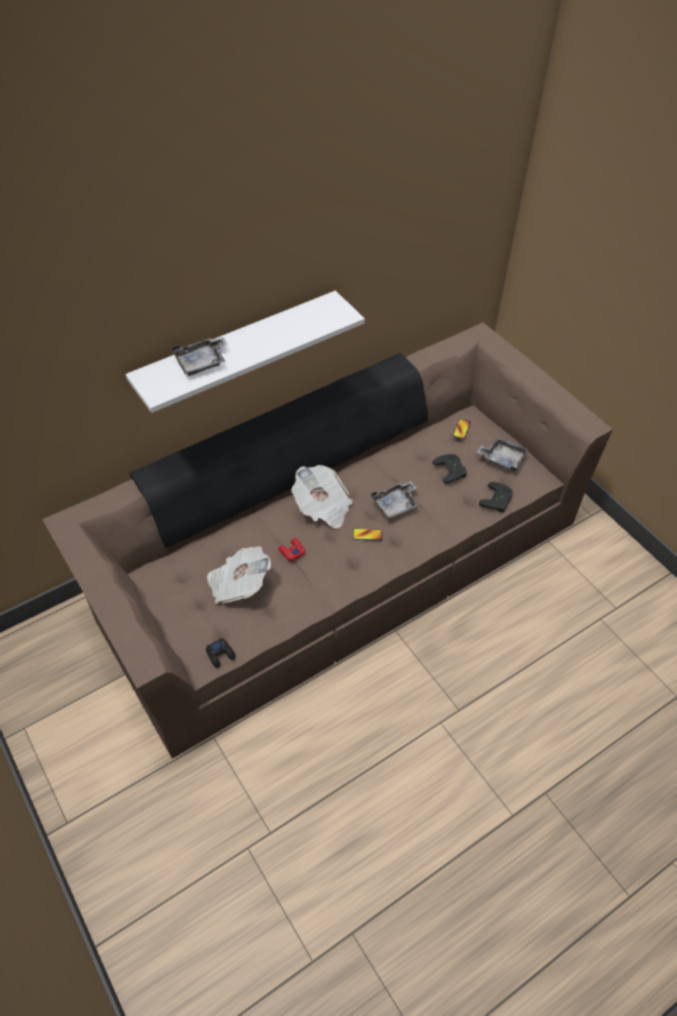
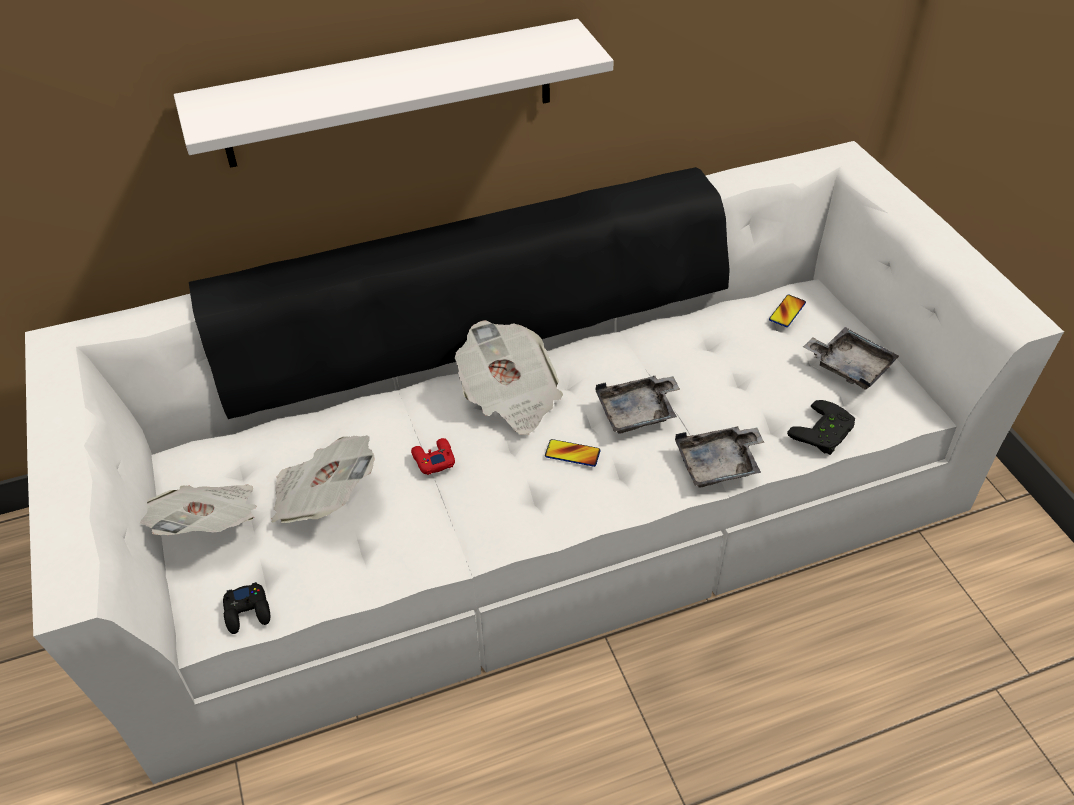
camera: 15 degrees right, 5 degrees down
brown sofa [42,322,613,759] -> white sofa [25,141,1064,784]
grey tray [172,337,228,376] -> grey tray moved to [675,426,765,488]
black game controller [432,454,467,484] -> none
none -> newspaper [140,484,257,535]

